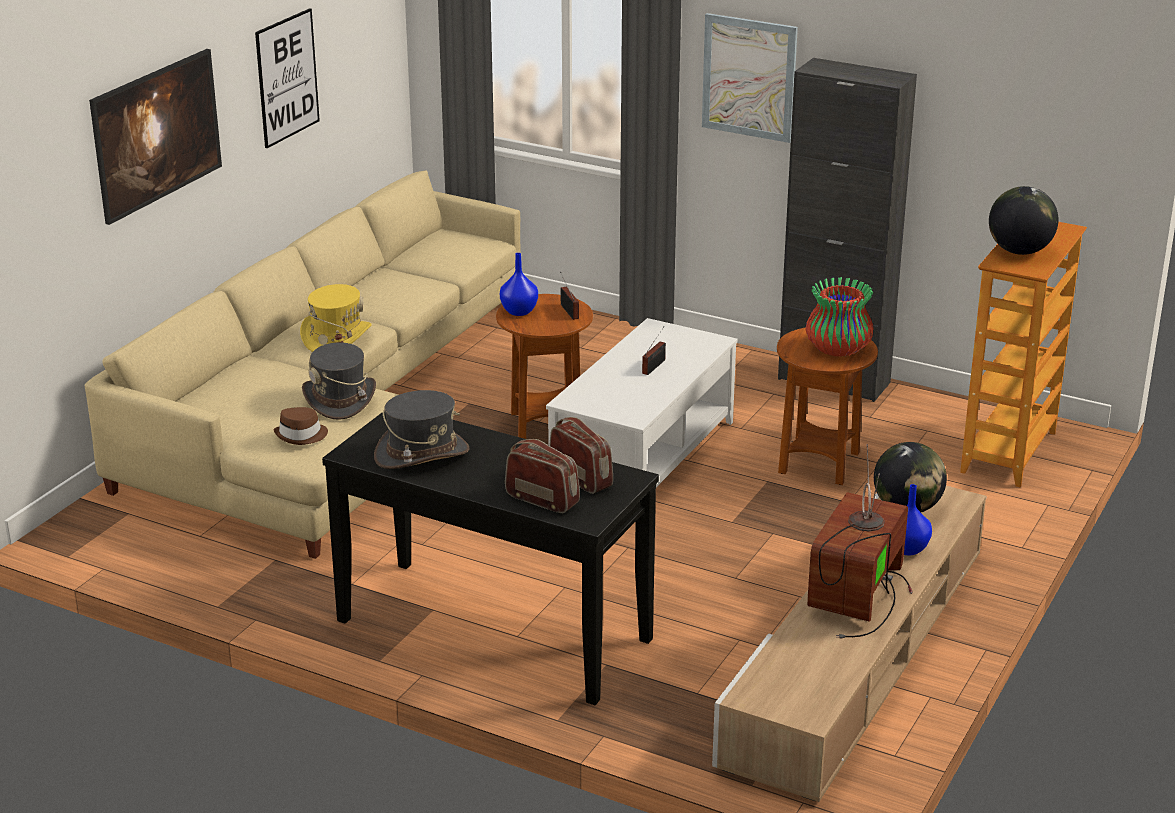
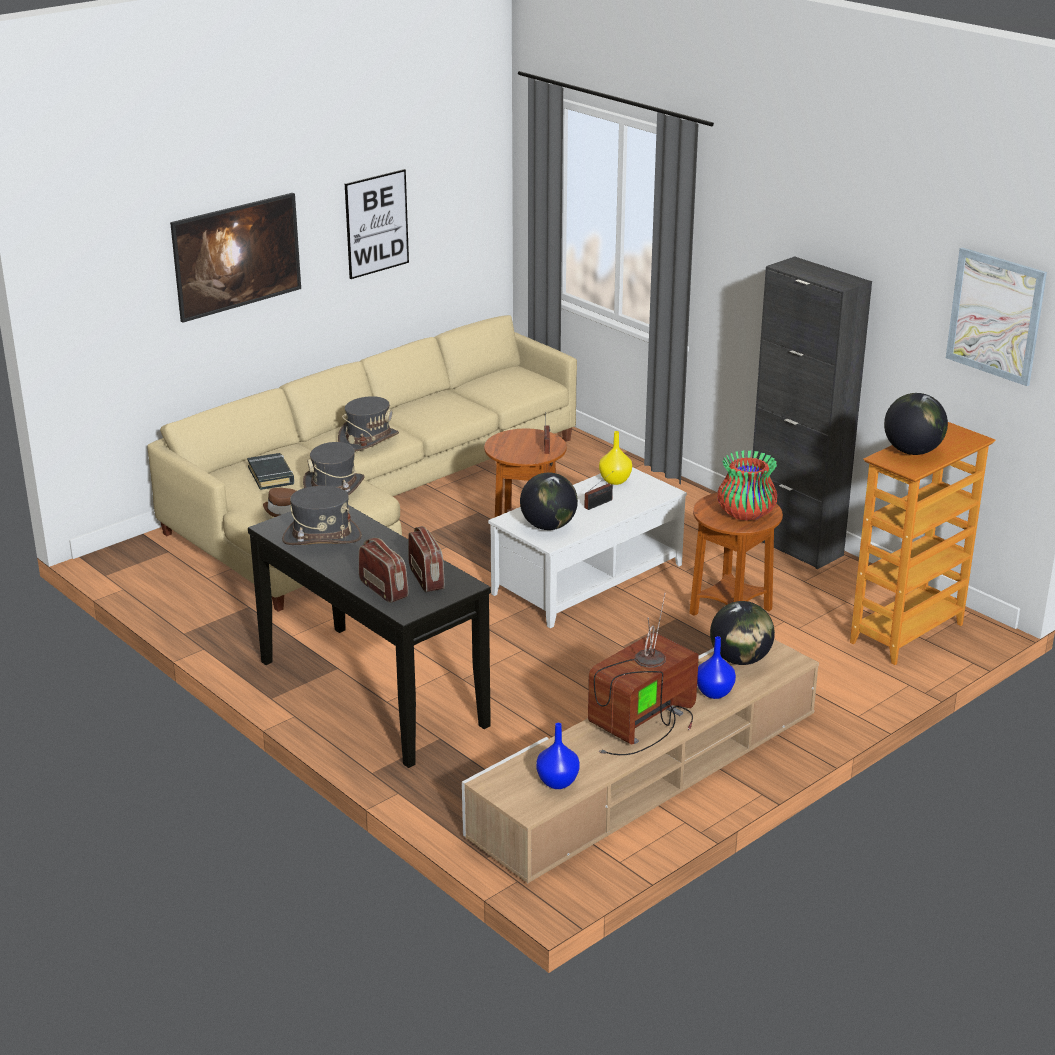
camera: 20 degrees right, 0 degrees up
yellow hat [300,284,372,352] -> grey hat [338,396,399,452]
blue vase [500,253,538,316] -> blue vase moved to [536,723,580,789]
picture [702,13,798,143] -> picture moved to [946,247,1047,386]
none -> black book [247,453,294,490]
none -> globe [520,473,578,530]
none -> yellow vase [599,431,632,485]

